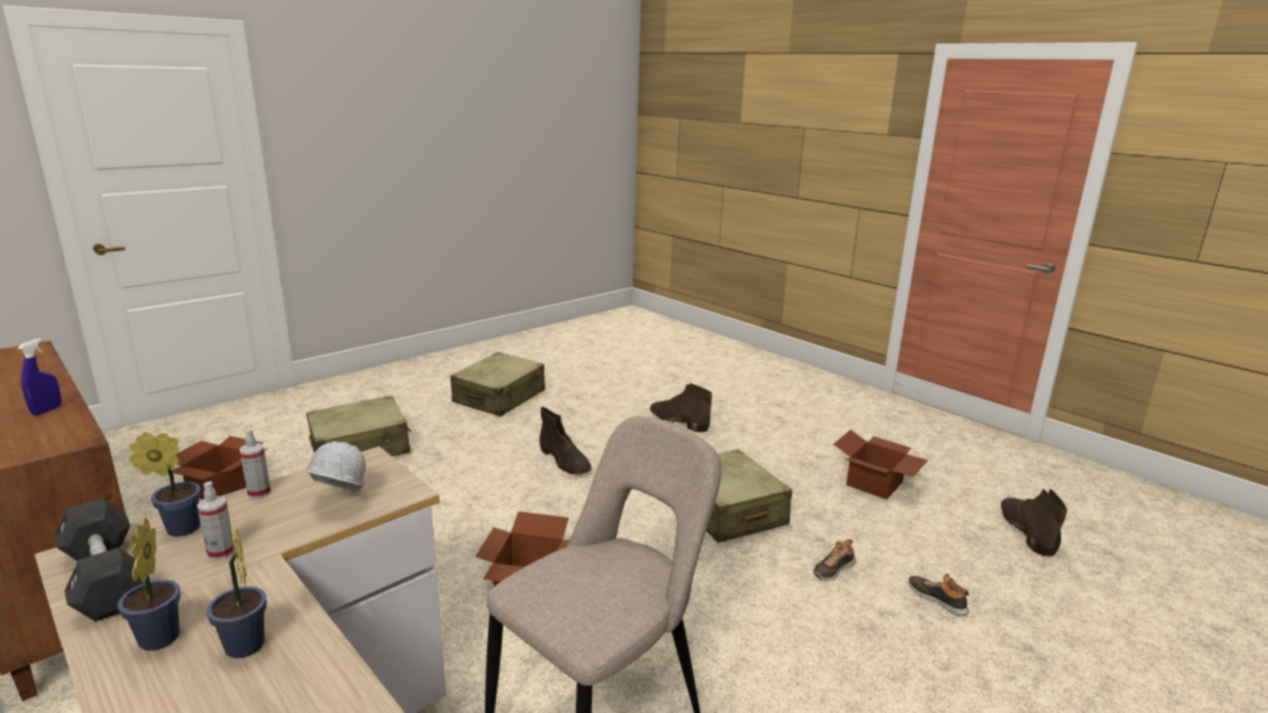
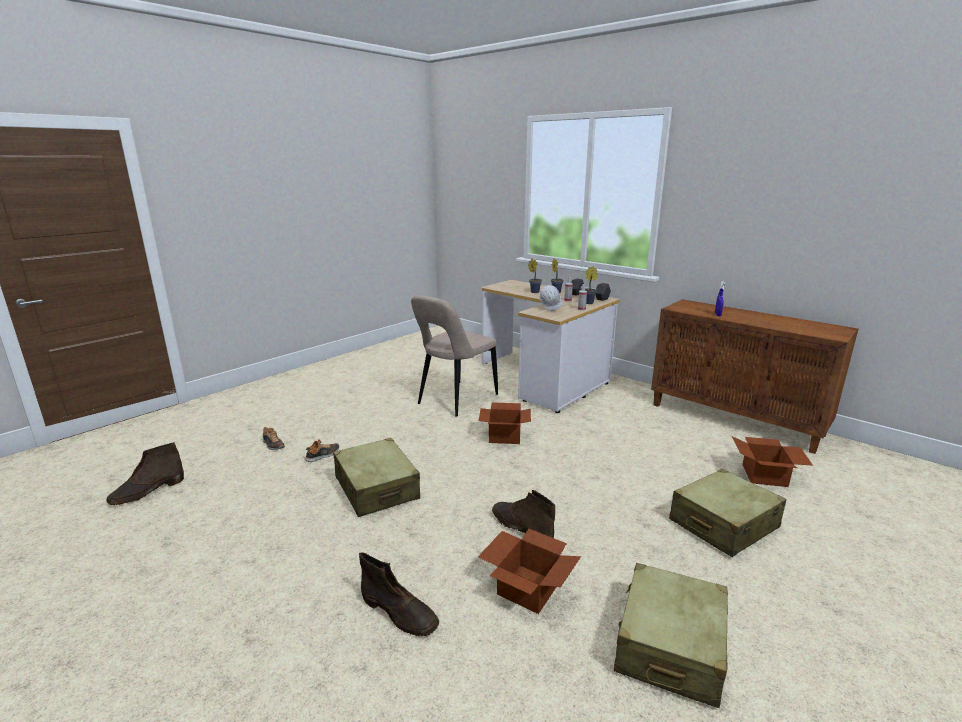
camera: 175 degrees right, 0 degrees up
cardboard box [833,430,928,499] -> cardboard box moved to [478,529,581,614]
brown boot [1001,488,1067,556] -> brown boot turned 45 degrees clockwise [106,442,184,505]

